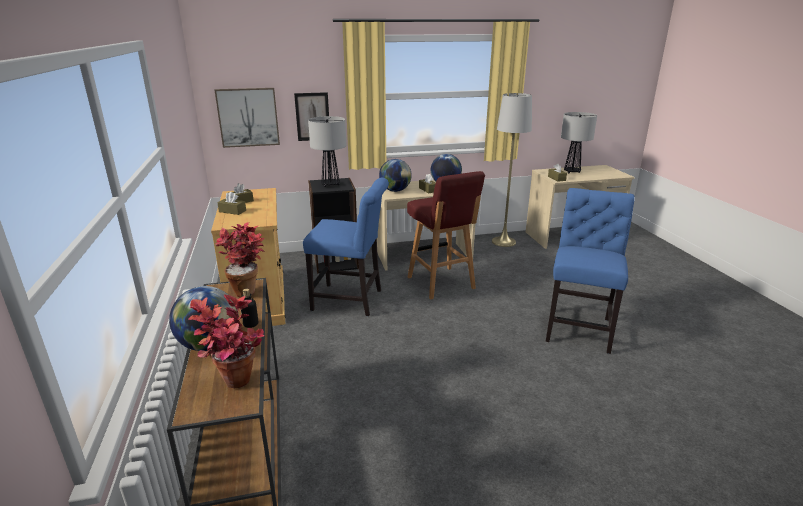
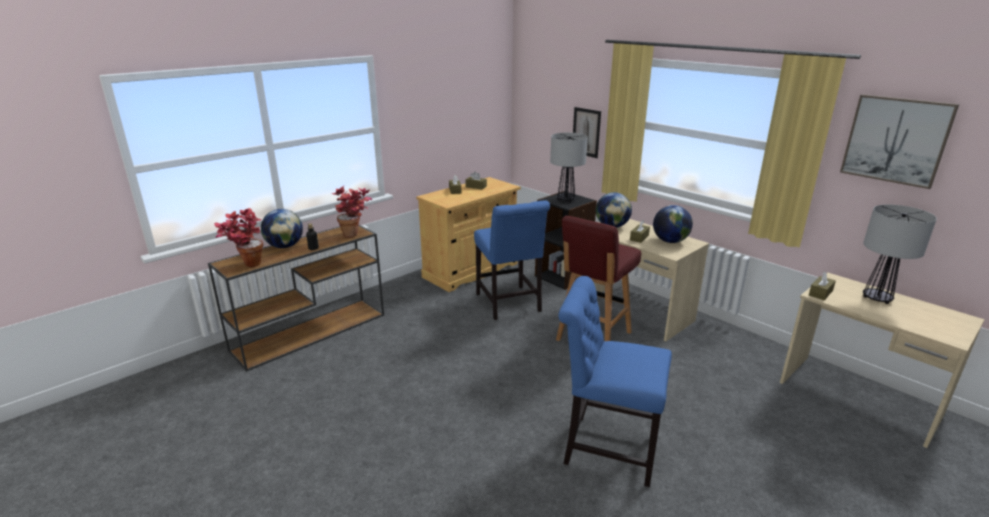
camera: 60 degrees right, 0 degrees up
picture [215,88,280,148] -> picture moved to [840,94,959,189]
grey floor lamp [492,93,532,247] -> none
blue chair [546,188,635,354] -> blue chair turned 150 degrees counterclockwise [558,276,672,487]

